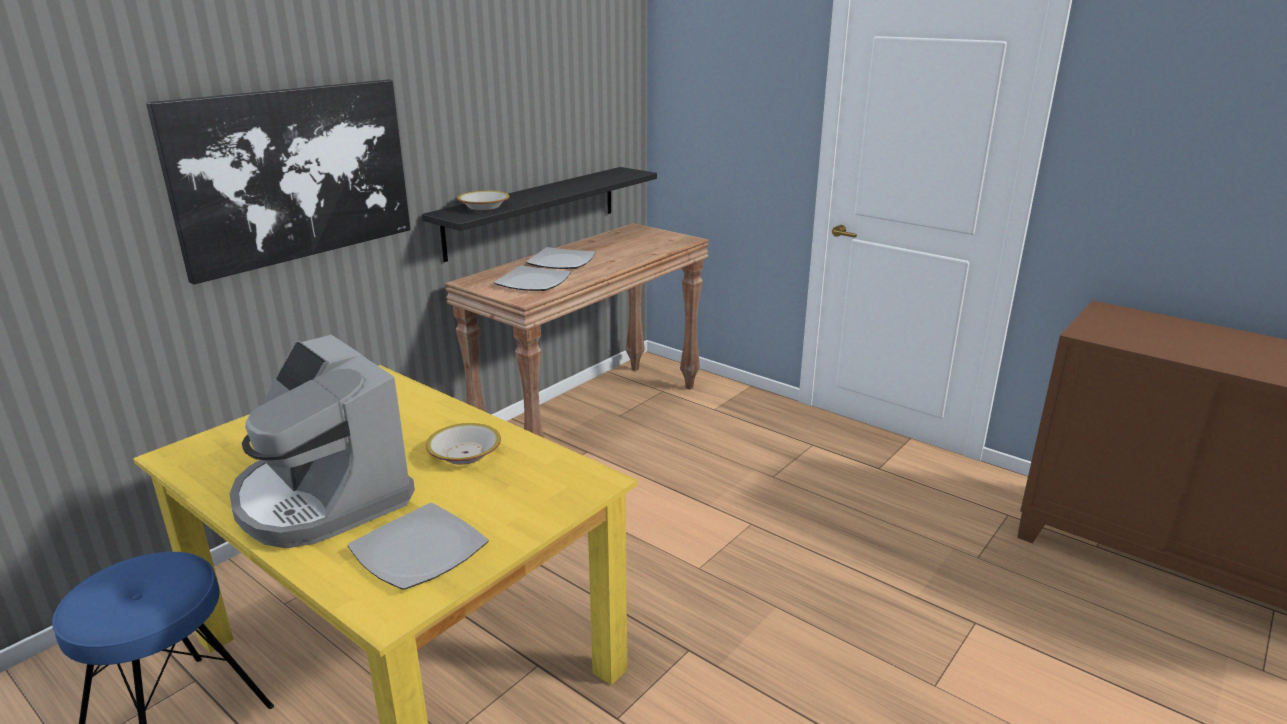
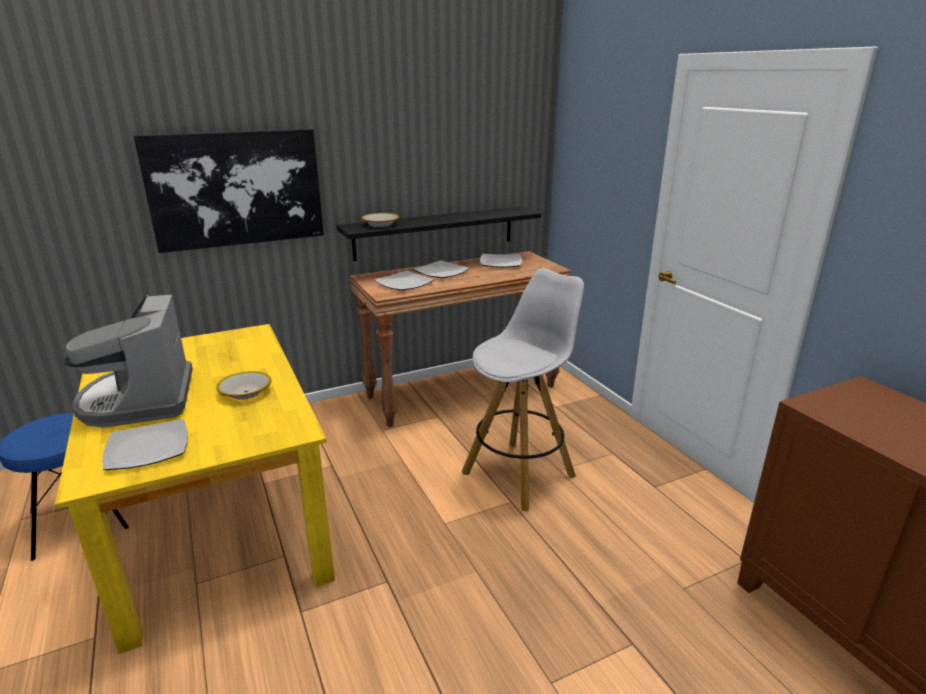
camera: 25 degrees right, 0 degrees up
none -> white stool [462,268,584,512]
none -> plate [480,254,522,268]

